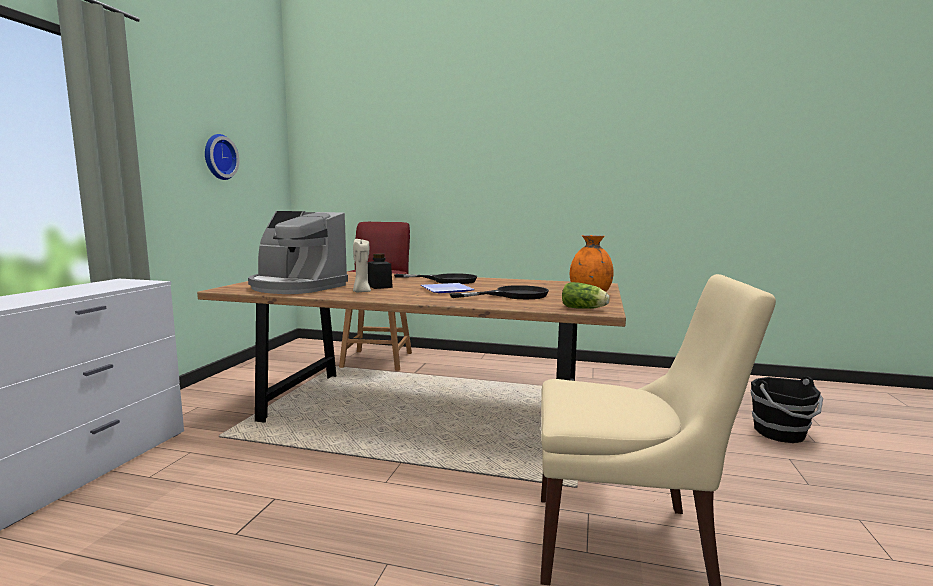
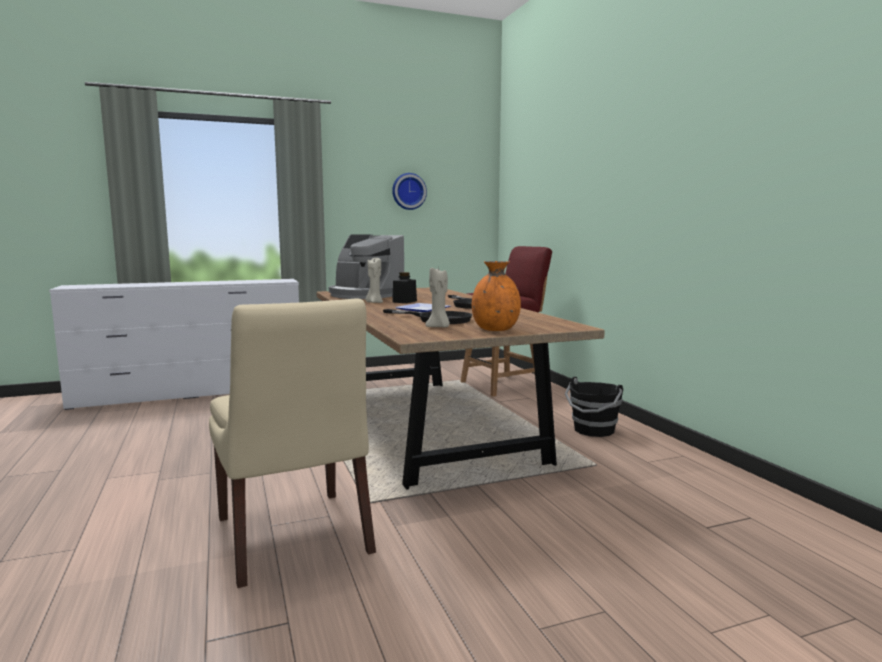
camera: 55 degrees right, 0 degrees up
coffee machine [248,211,348,294] -> coffee machine turned 45 degrees counterclockwise [329,234,404,299]
lettuce [562,282,610,309] -> none
black bucket [751,376,823,443] -> black bucket moved to [565,377,623,437]
none -> beige candle [426,268,450,327]

